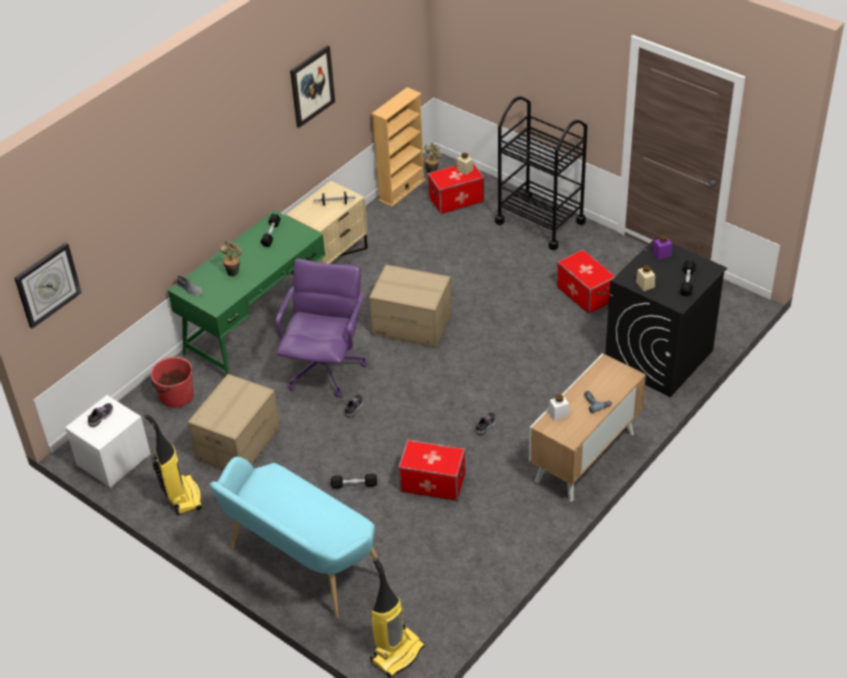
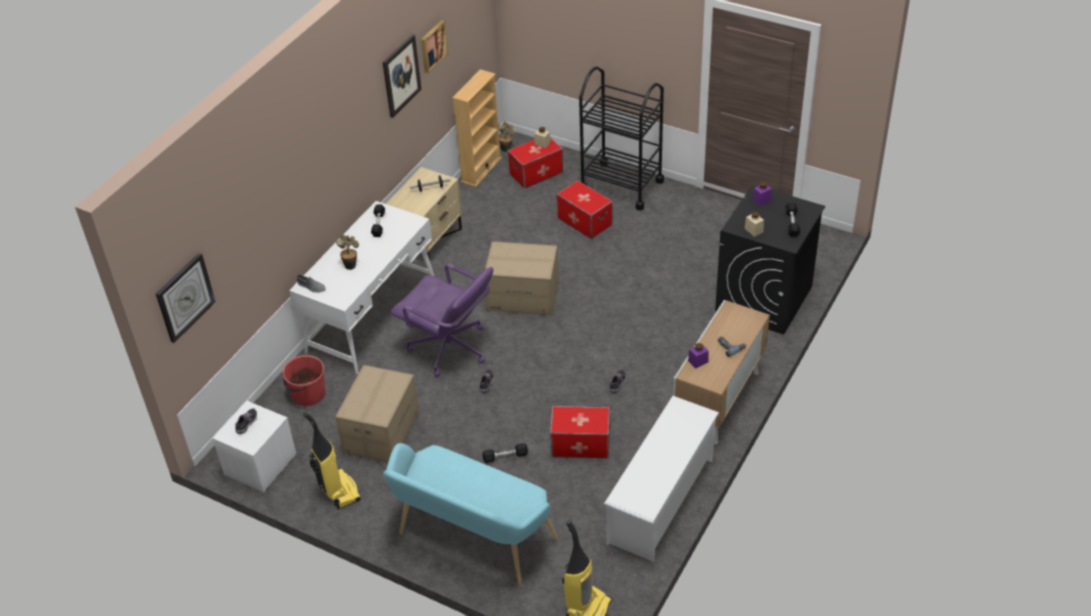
camera: 10 degrees left, 0 degrees up
green desk [168,210,325,375] -> white desk [289,201,434,374]
purple office chair [276,259,367,397] -> purple office chair turned 120 degrees clockwise [390,264,493,377]
white jar [548,394,569,420] -> purple jar [688,343,709,369]
storage box [557,249,615,314] -> storage box moved to [556,180,613,239]
none -> picture [421,20,449,73]
none -> white shoe rack [604,396,719,562]

